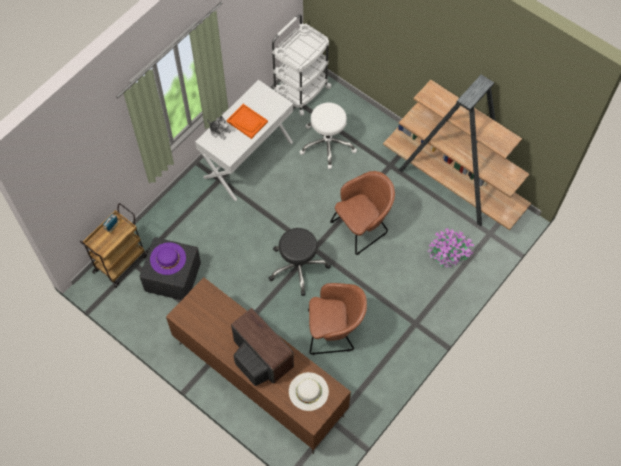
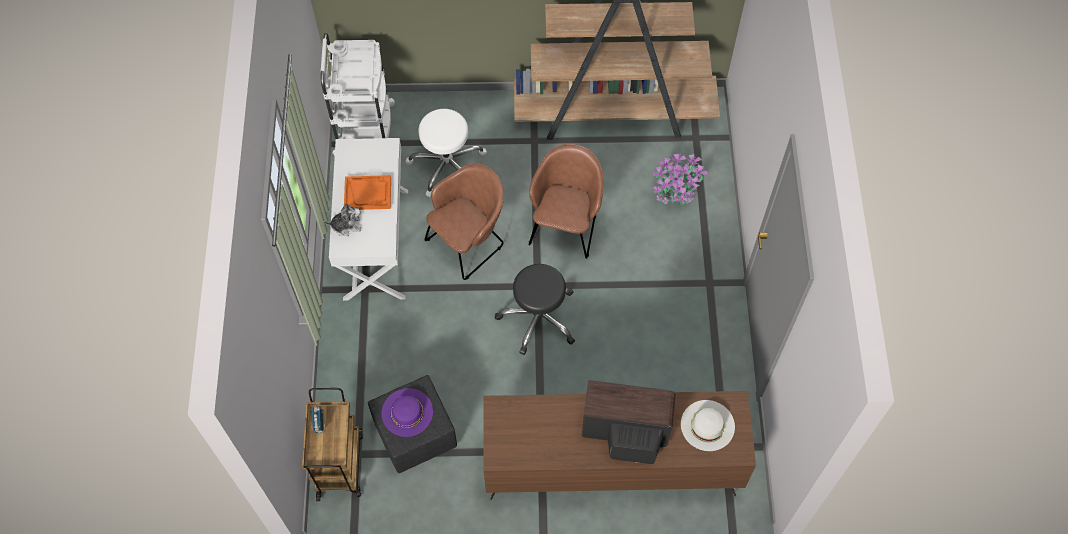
camera: 40 degrees left, 0 degrees up
brown armchair [308,283,367,355] -> brown armchair moved to [425,163,504,280]

